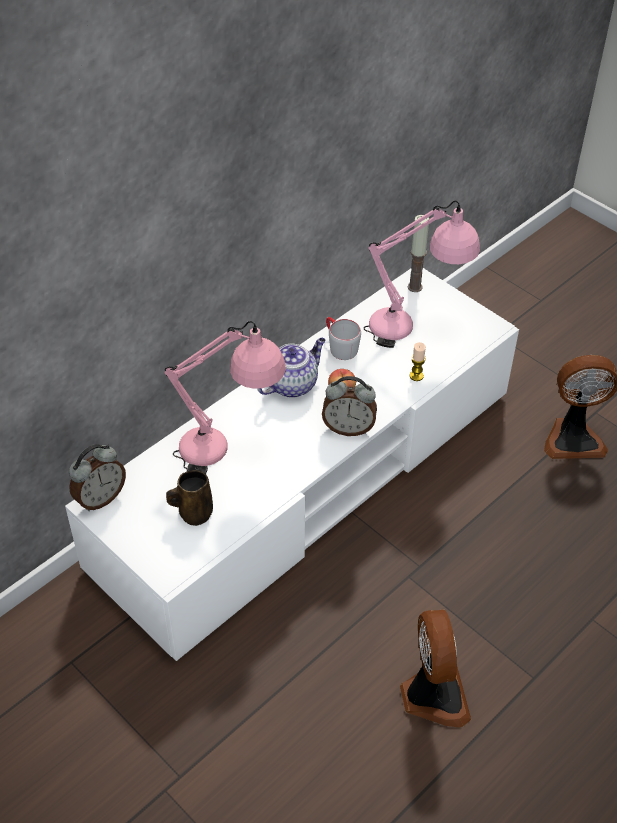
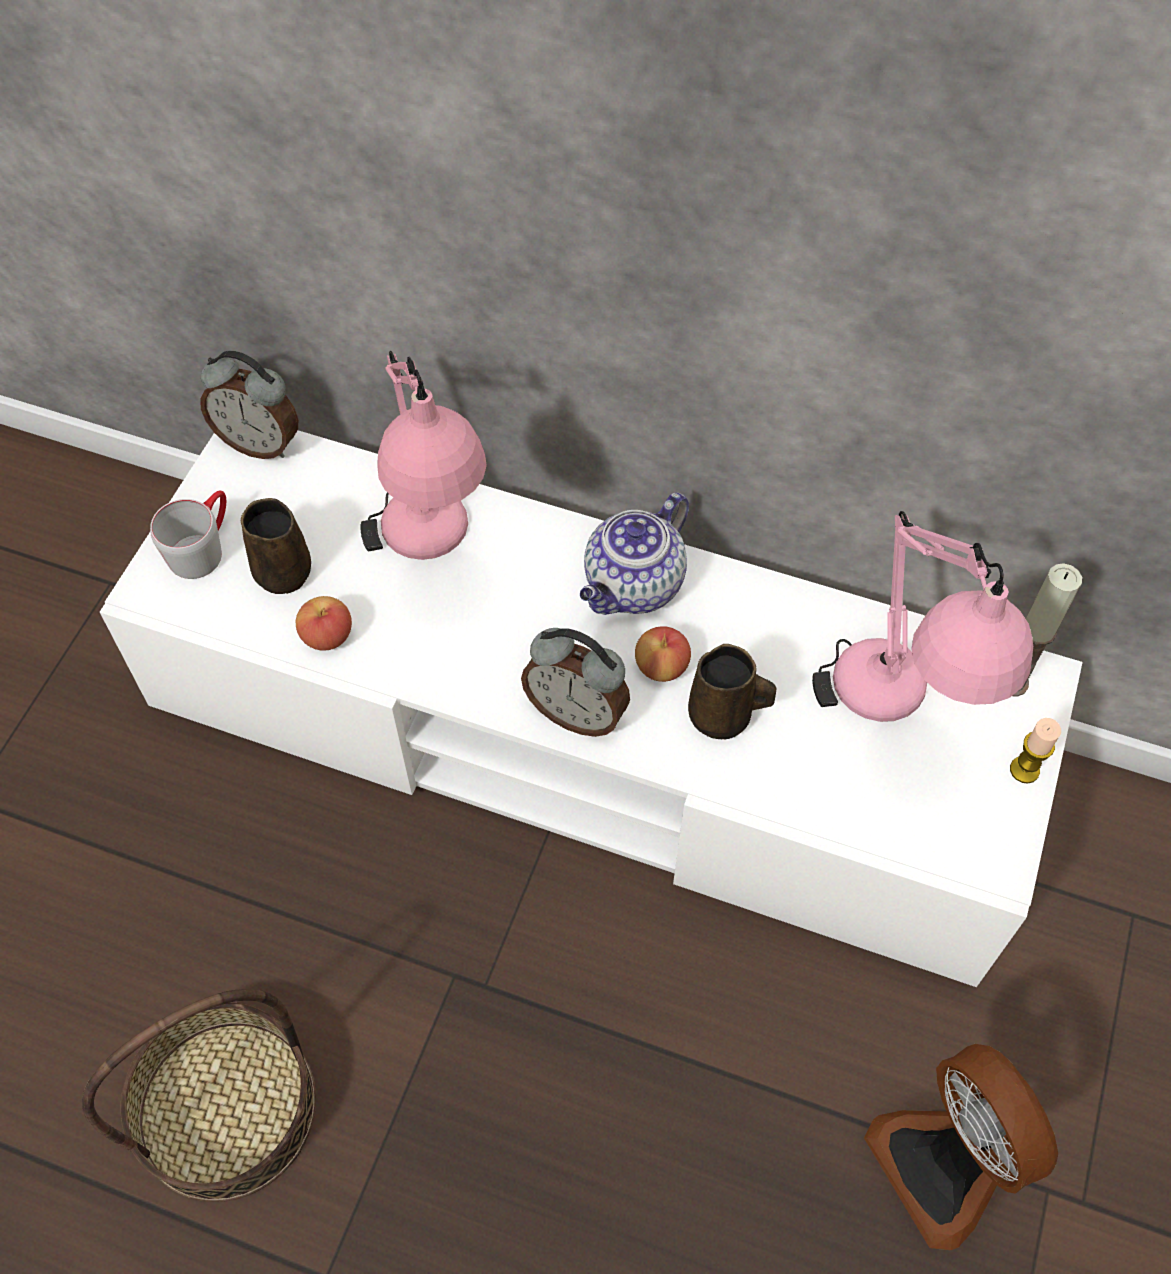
camera: 65 degrees right, 10 degrees up
teapot [257,338,326,398] -> teapot turned 105 degrees clockwise [580,492,689,615]
alarm clock [322,376,377,436] -> alarm clock turned 45 degrees counterclockwise [521,628,630,737]
grey mug [326,317,361,360] -> grey mug moved to [150,490,226,579]
fan [400,609,471,728] -> basket [82,989,316,1202]
candle [410,342,426,381] -> candle moved to [1010,718,1061,784]
none -> apple [296,596,352,651]
none -> brown mug [688,644,777,739]

